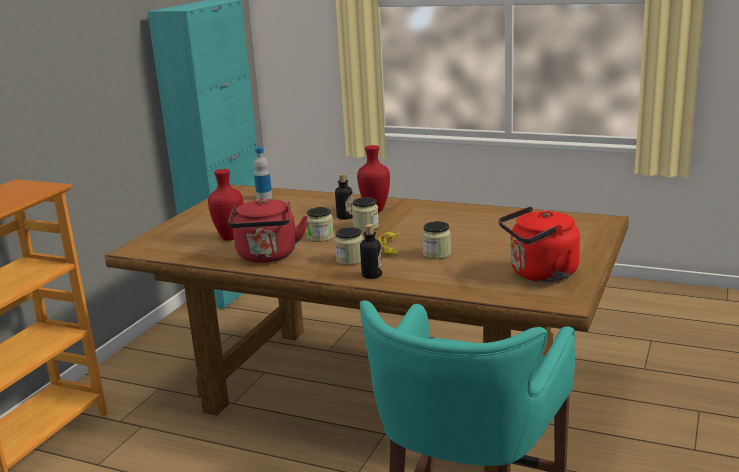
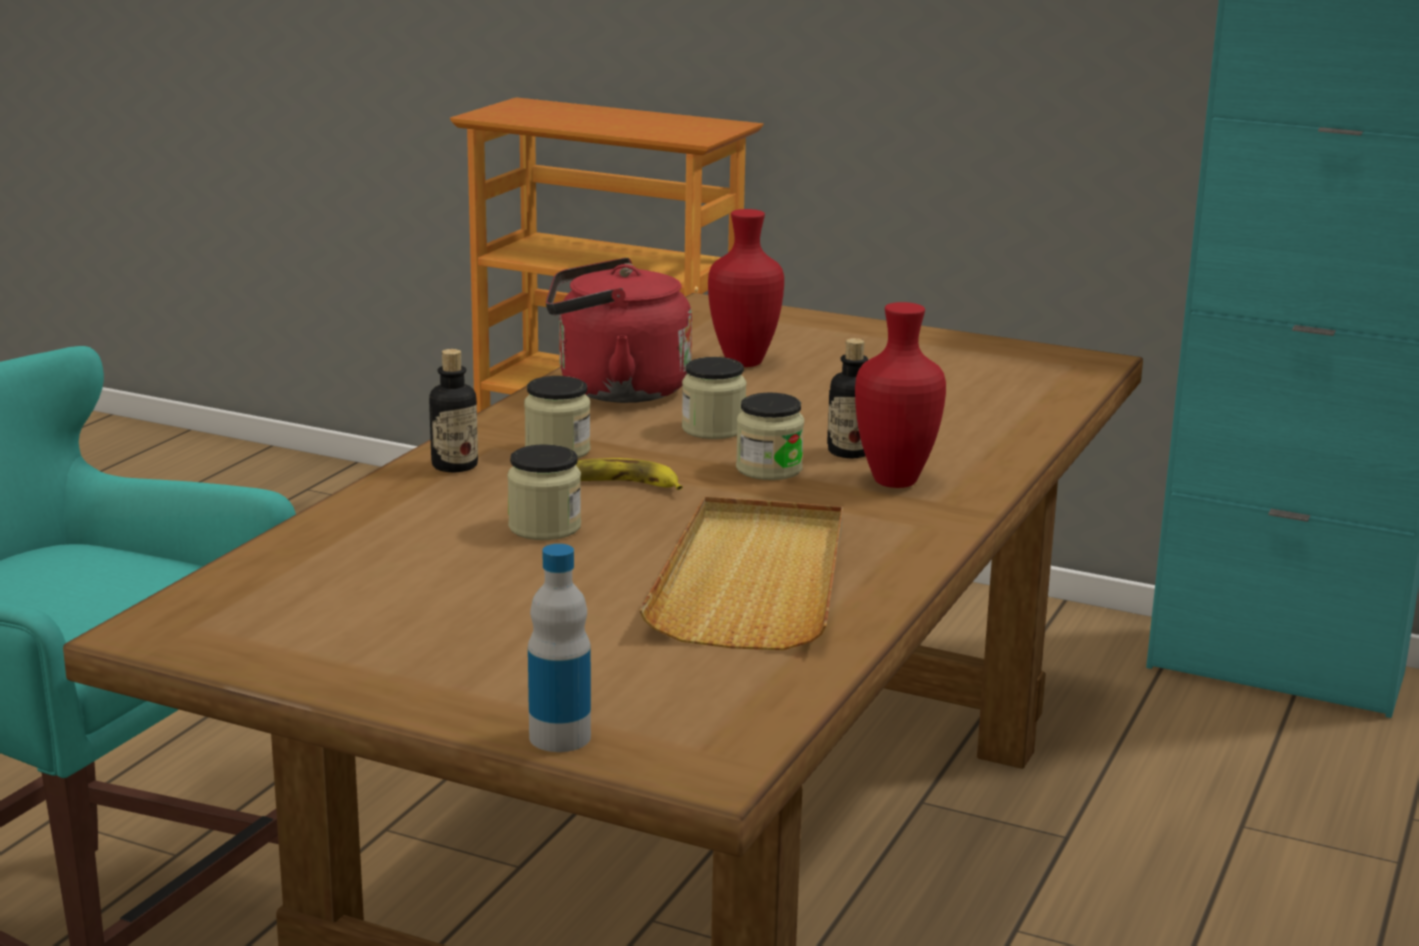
camera: 90 degrees right, 0 degrees up
bottle [254,147,272,199] -> bottle moved to [528,544,591,752]
red kettle [498,206,580,282] -> none
none -> beige tray [639,496,843,650]

